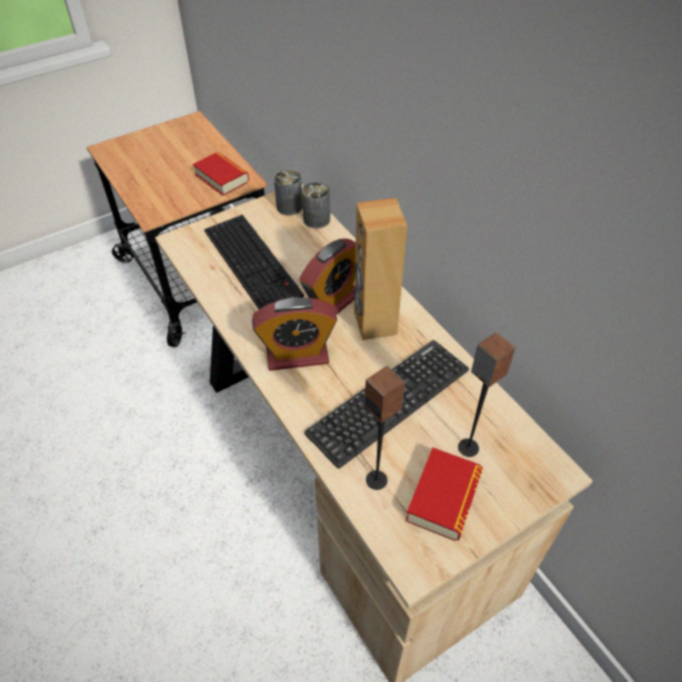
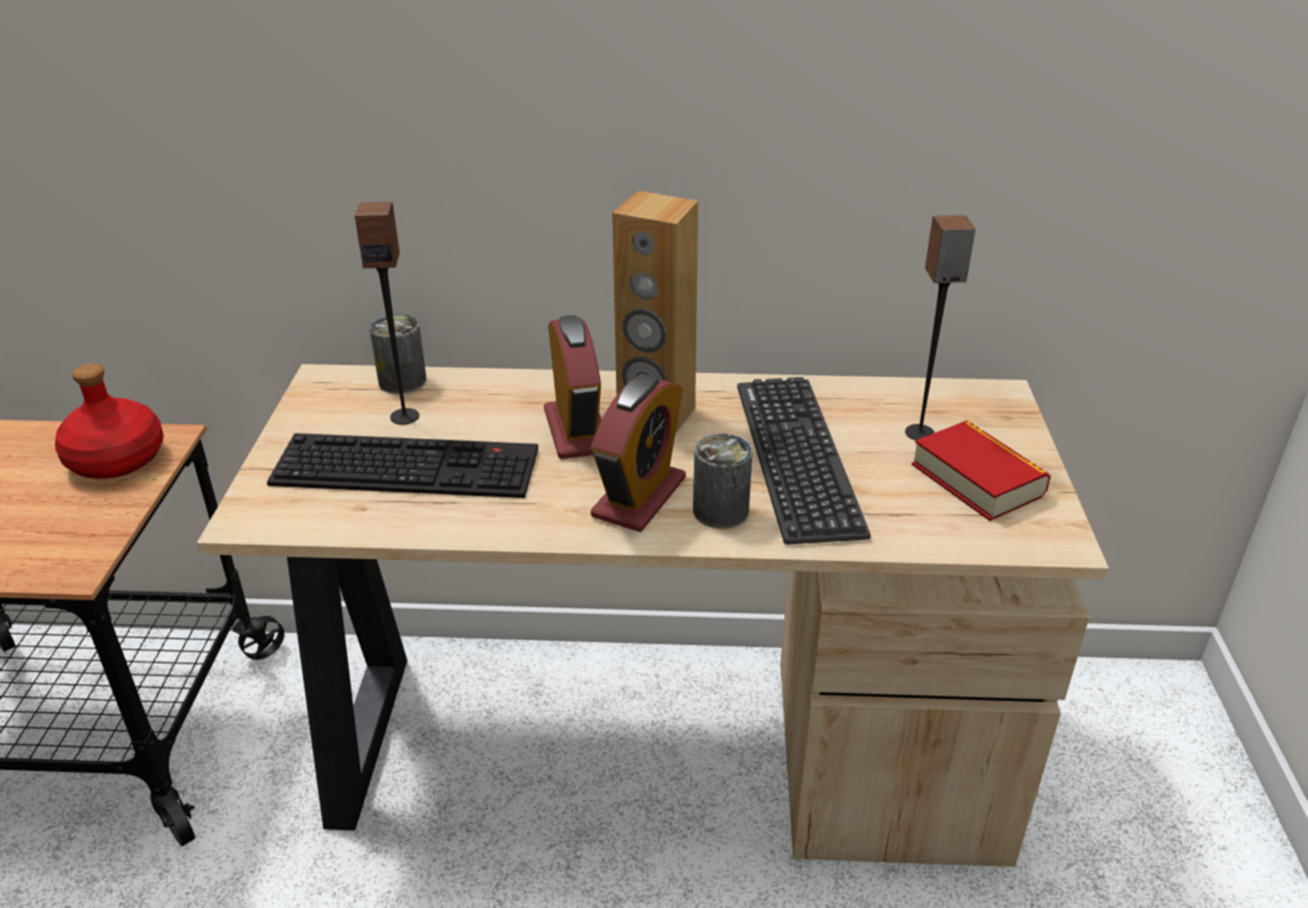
camera: 55 degrees left, 15 degrees down
book [193,152,249,196] -> red bottle [55,363,164,479]
can [274,170,303,215] -> can moved to [693,434,753,529]
speaker [365,366,405,490] -> speaker moved to [355,202,419,425]

